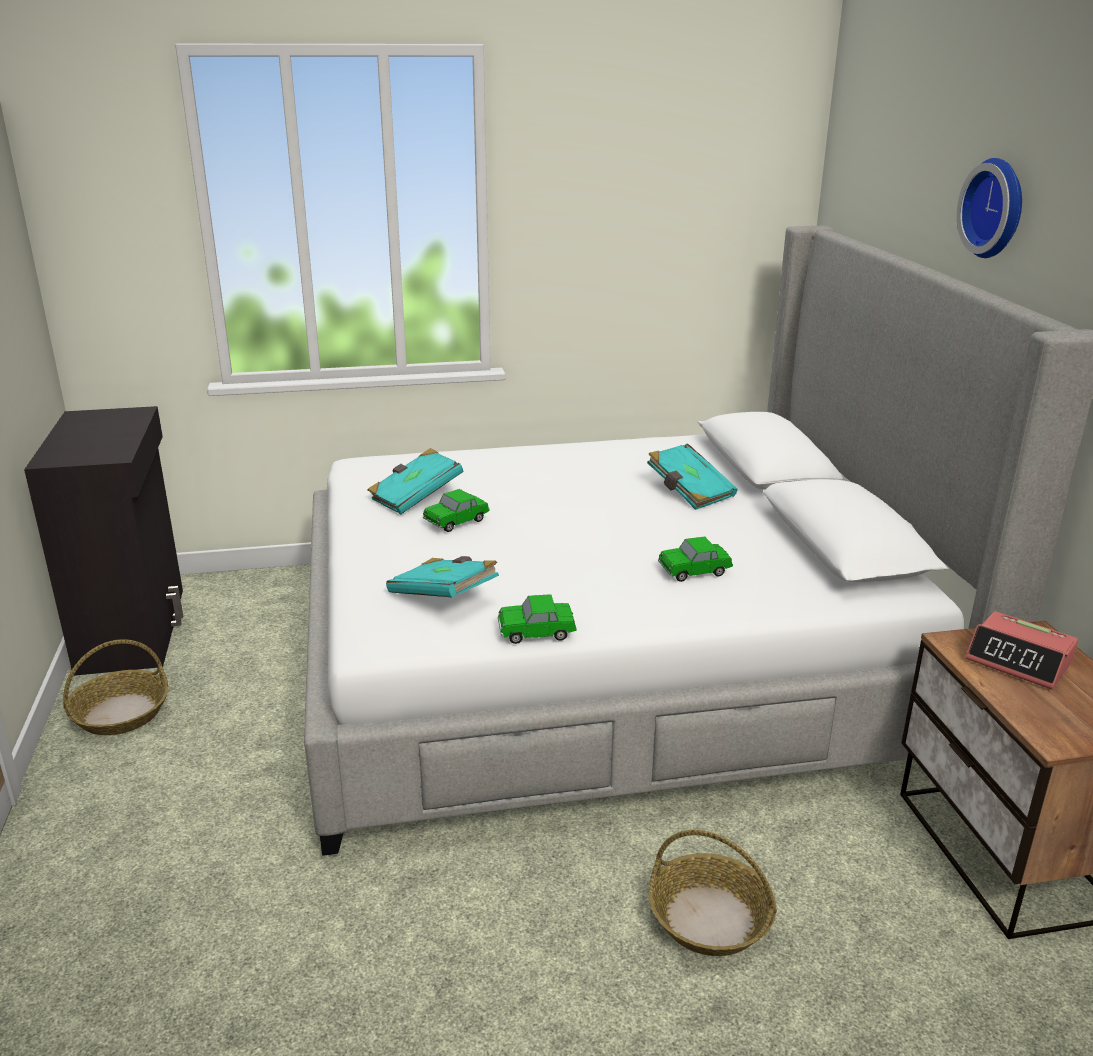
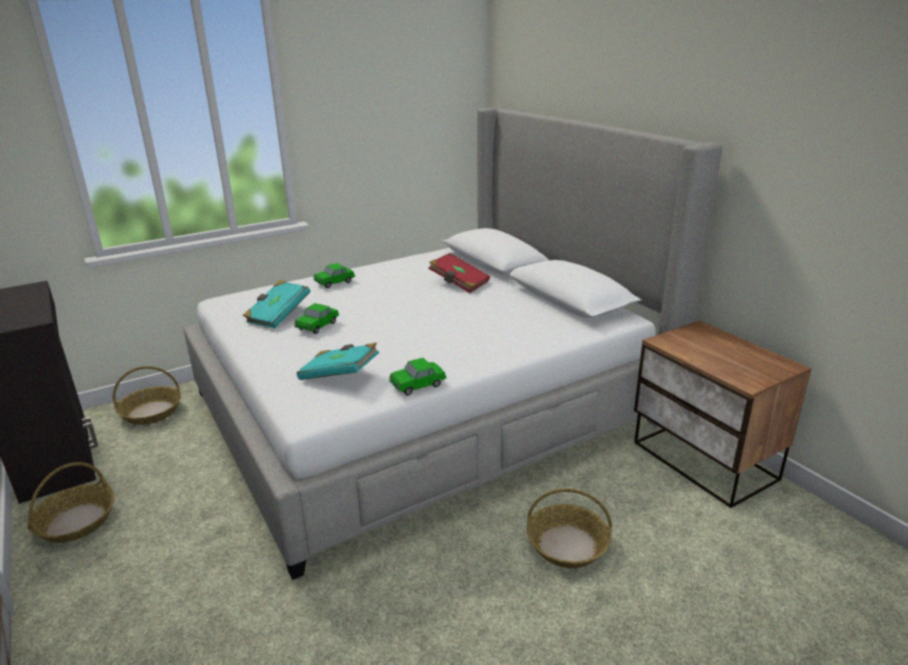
camera: 20 degrees left, 0 degrees up
turquoise book [647,444,738,510] -> red book [428,253,490,293]
toy car [658,537,733,582] -> toy car moved to [313,263,355,288]
wall clock [957,158,1022,258] -> none
alarm clock [965,611,1078,690] -> none
none -> basket [113,366,181,425]

